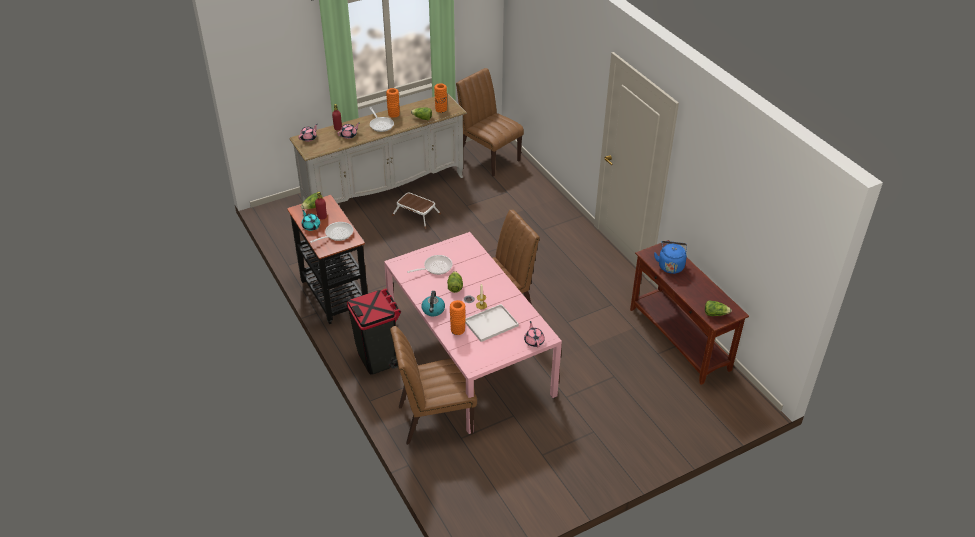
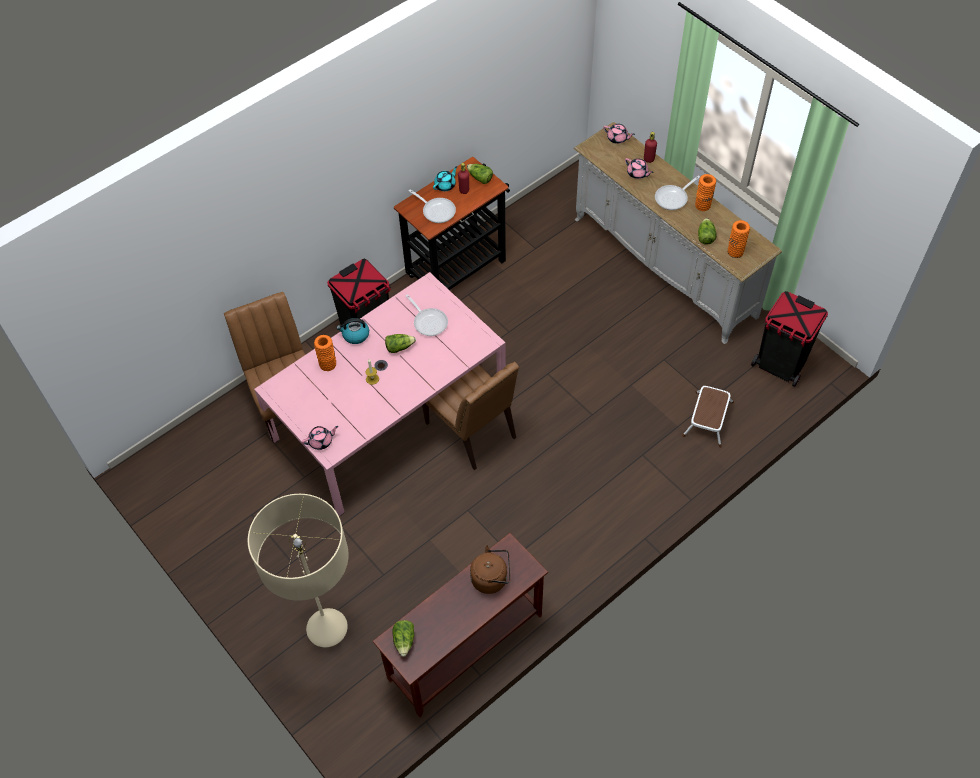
camera: 80 degrees right, 15 degrees up
brown step ladder [392,192,441,229] -> brown step ladder moved to [682,386,734,448]
brown chair [456,68,524,177] -> black trash can [751,291,828,387]
white tray [465,304,519,342] -> none
blue kettle [654,241,687,274] -> brown kettle [470,545,510,594]
none -> beige floor lamp [248,494,349,647]

